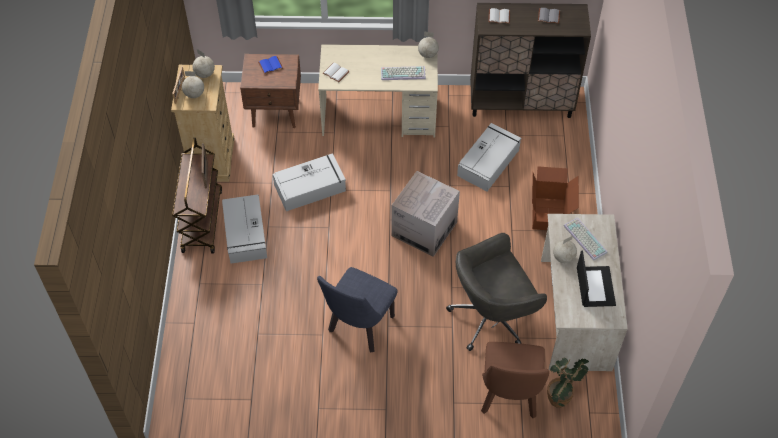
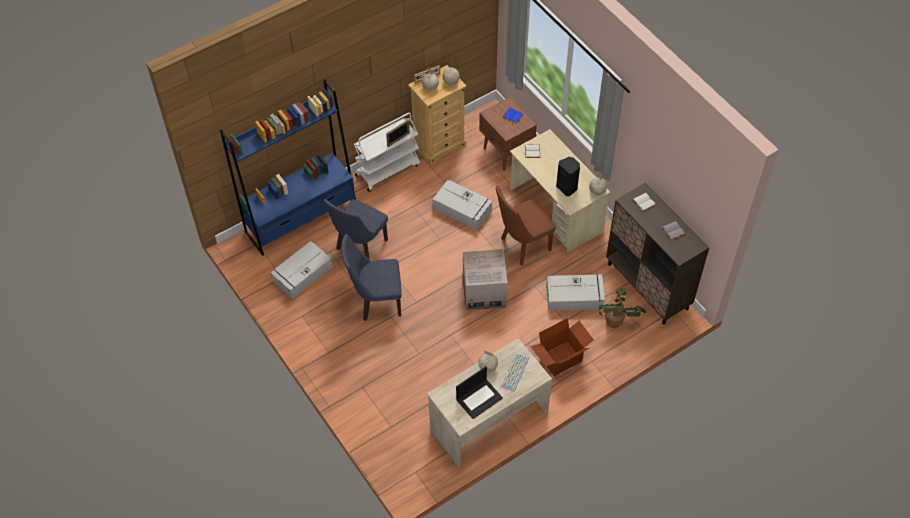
camera: 55 degrees right, 0 degrees up
brown cart [172,138,222,253] -> white cart [354,113,420,192]
grey storage box [222,195,267,264] -> grey storage box moved to [270,241,333,299]
keyboard [381,66,426,80] -> black speaker [556,157,580,196]
grey office chair [446,233,547,351] -> none
brown chair [481,342,549,418] -> brown chair moved to [496,186,556,266]
potted plant [547,357,589,408] -> potted plant moved to [599,288,646,328]
none -> blue bookcase [220,79,356,256]
none -> blue chair [324,199,388,258]

